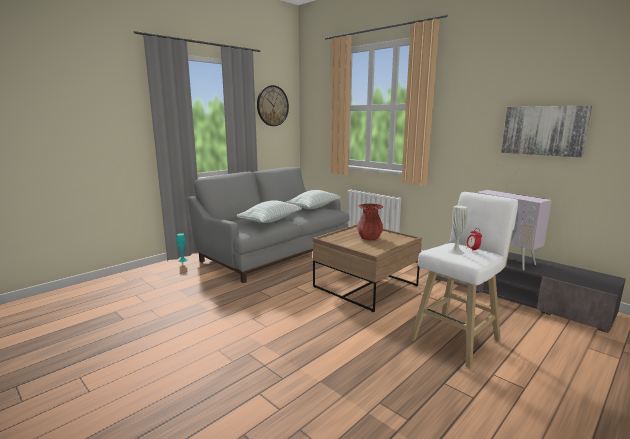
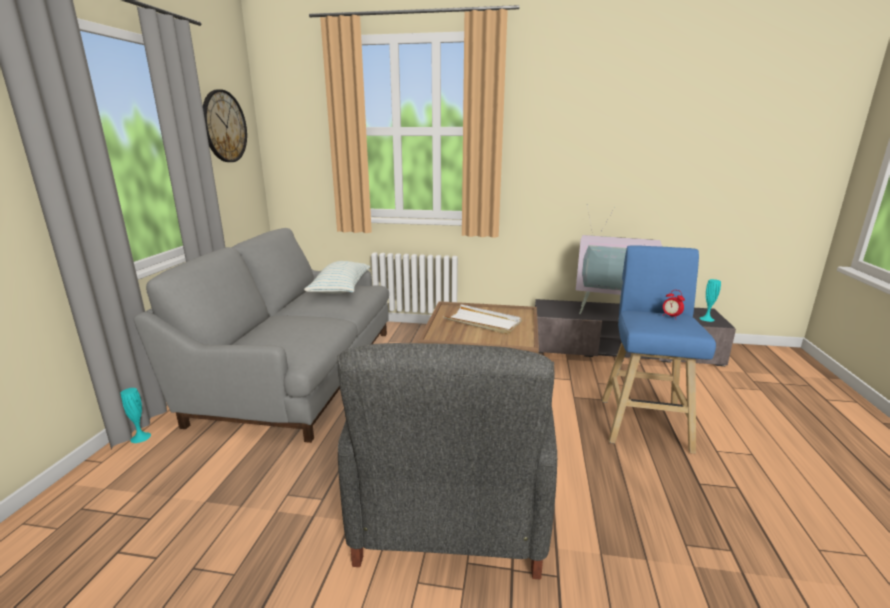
camera: 35 degrees left, 5 degrees up
pillow [236,200,302,223] -> none
red vase [357,204,383,240] -> white tray [443,304,522,334]
white stool [410,192,518,368] -> blue stool [602,245,716,454]
white vase [448,205,468,255] -> none
picture [501,105,592,157] -> none
none -> grey armchair [338,343,557,579]
none -> turquoise vase [700,279,721,322]

